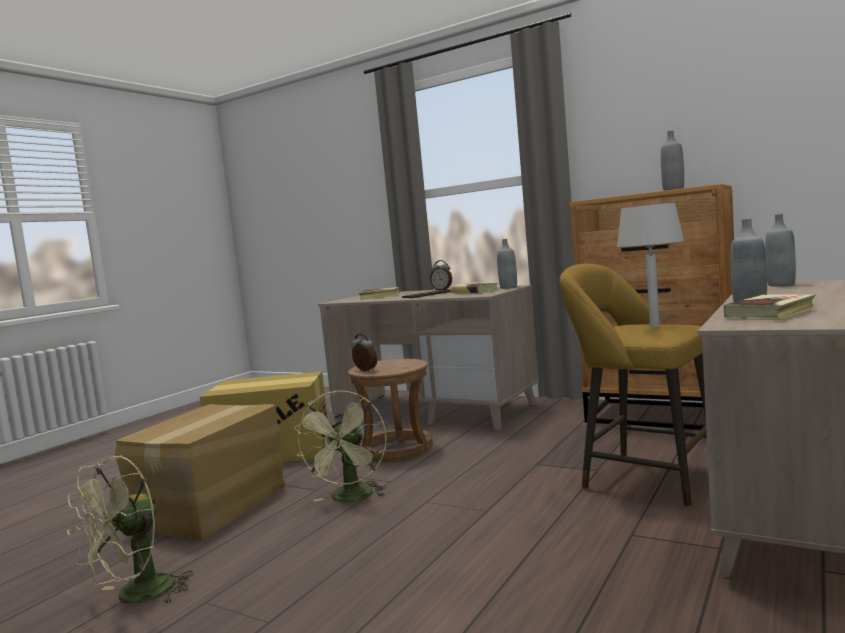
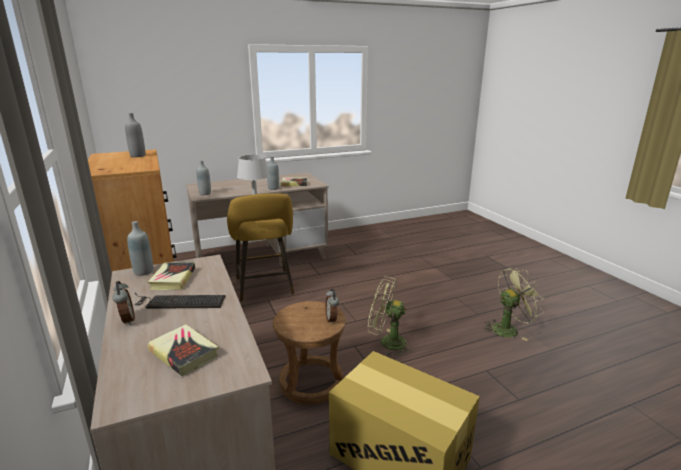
camera: 145 degrees left, 15 degrees up
cardboard box [115,404,286,540] -> none
green fan [294,390,387,502] -> green fan turned 120 degrees counterclockwise [368,276,413,356]

